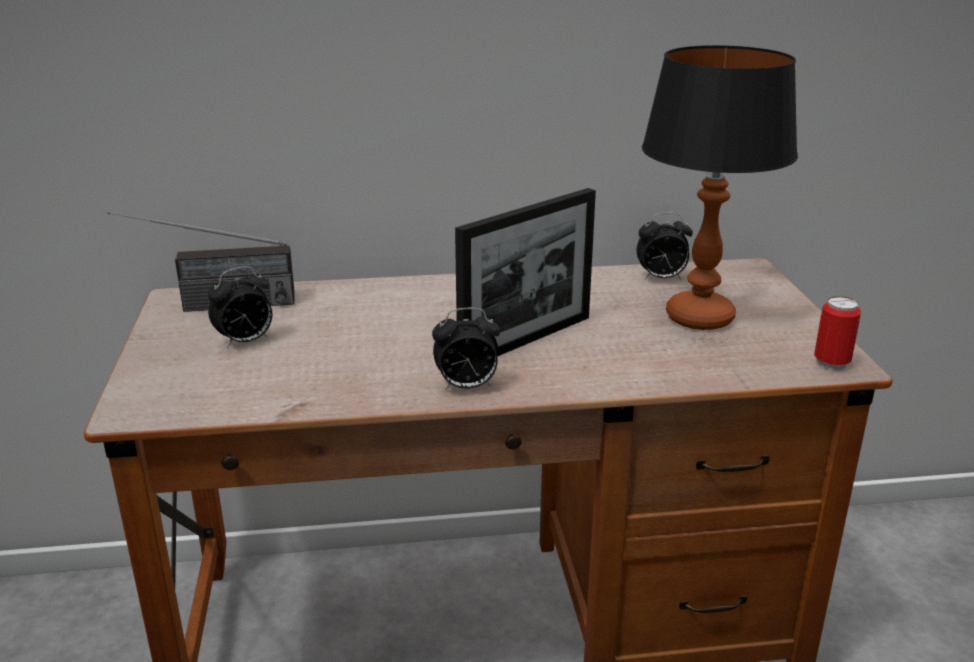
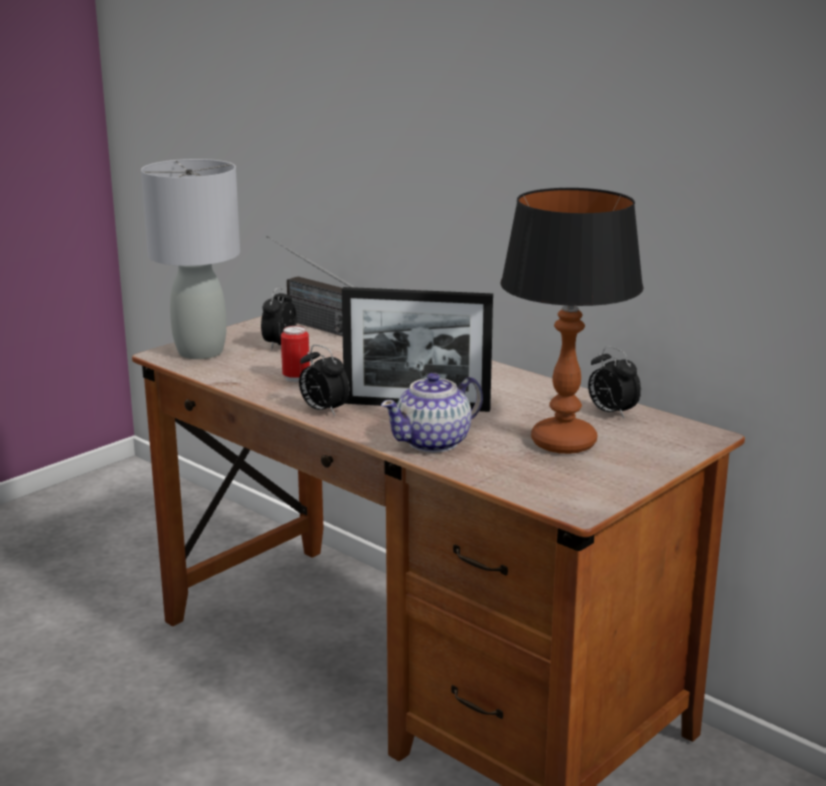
camera: 50 degrees right, 5 degrees down
alarm clock [208,266,272,348] -> alarm clock turned 90 degrees clockwise [261,287,297,351]
can [814,296,861,370] -> can moved to [281,326,310,382]
none -> grey table lamp [141,159,240,359]
none -> teapot [381,373,483,453]

